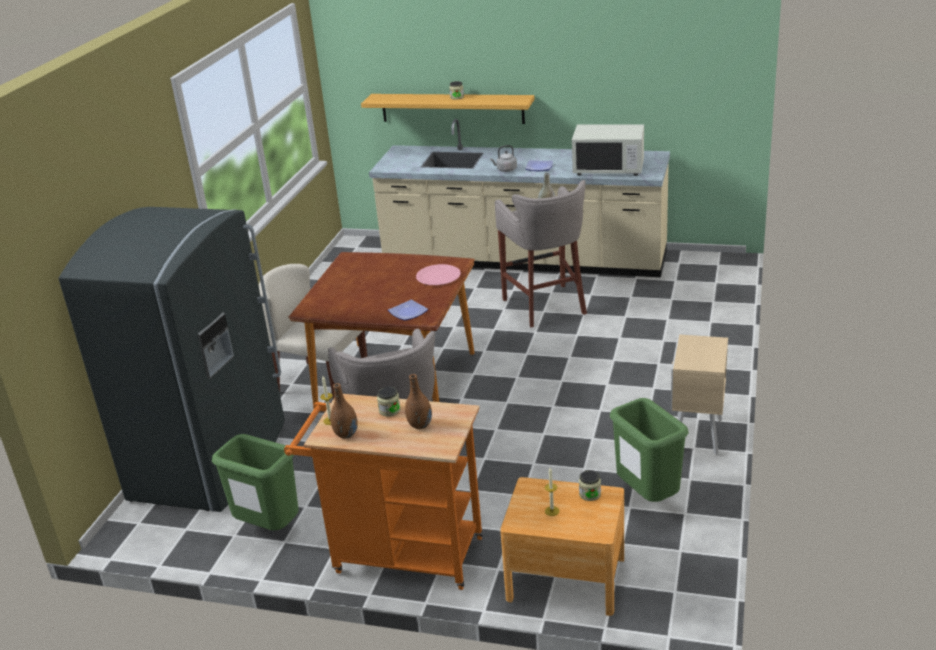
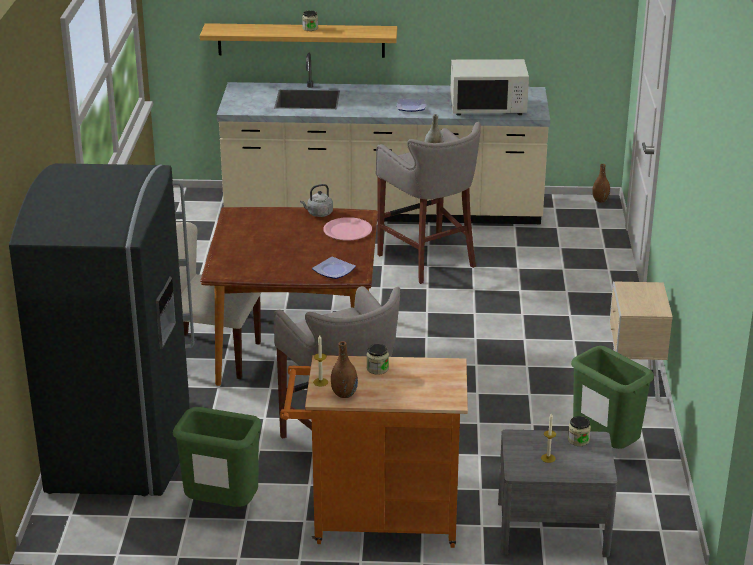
camera: 15 degrees left, 0 degrees up
brown vase [405,374,432,429] -> brown vase moved to [592,164,610,202]
grey kettle [490,145,517,172] -> grey kettle moved to [300,184,333,217]
brown nightstand [500,477,624,616] -> grey nightstand [498,429,617,557]

